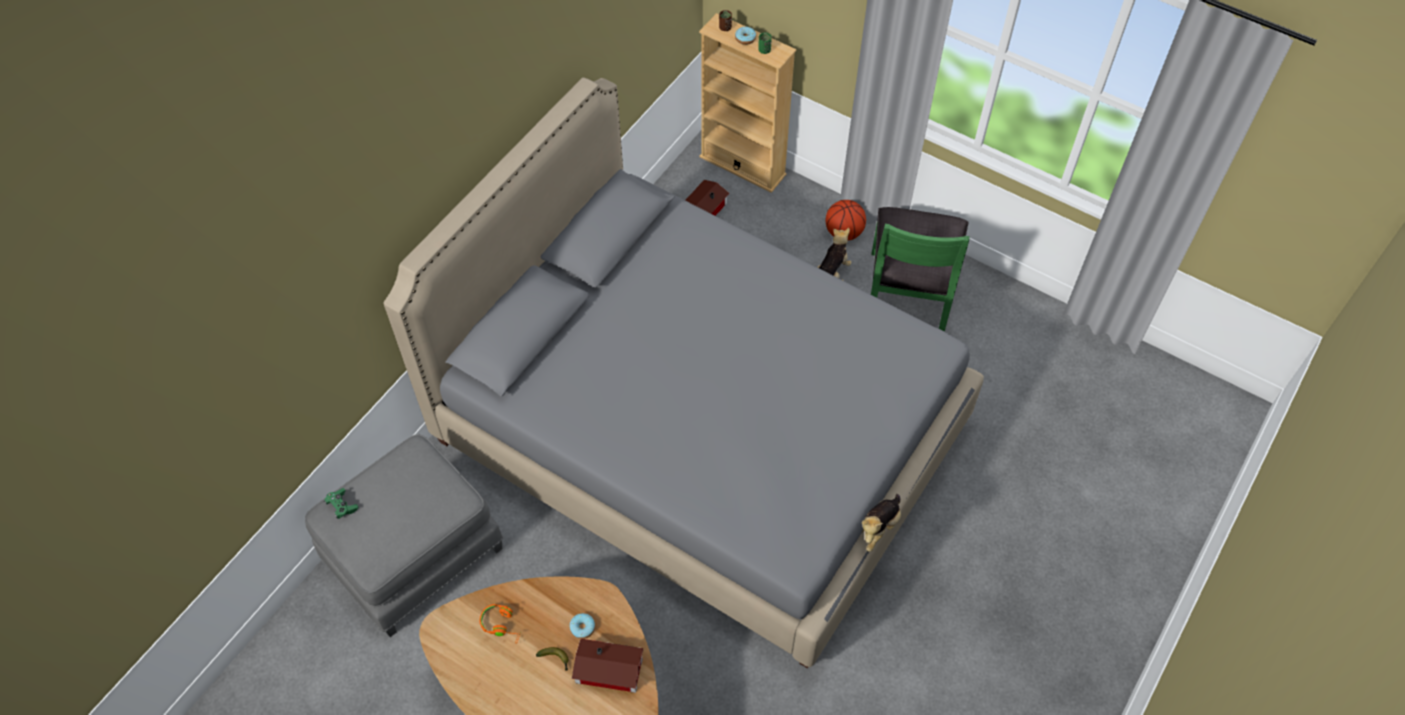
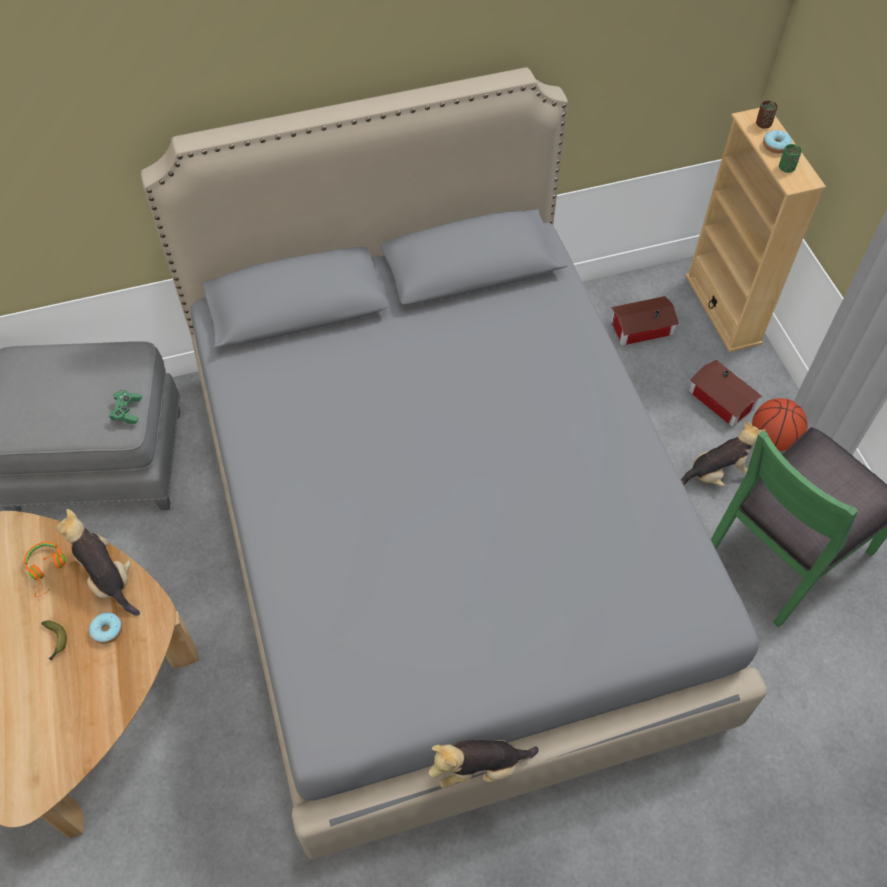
camera: 40 degrees right, 0 degrees up
green game controller [324,488,359,519] -> green game controller moved to [109,390,142,424]
toy house [572,639,644,693] -> toy house moved to [689,360,763,427]
none -> plush toy [56,509,140,616]

